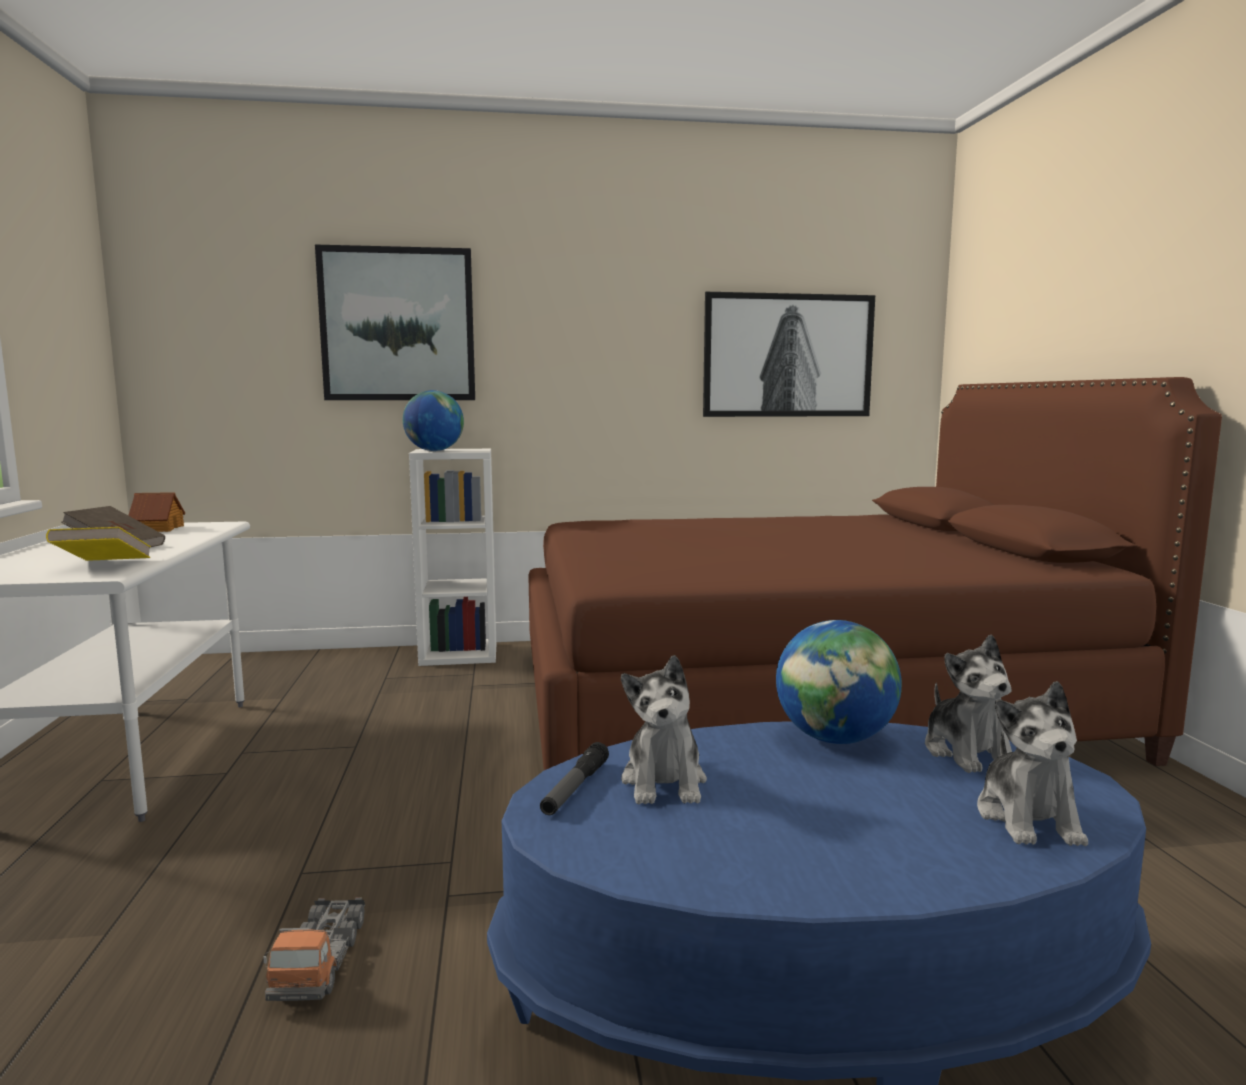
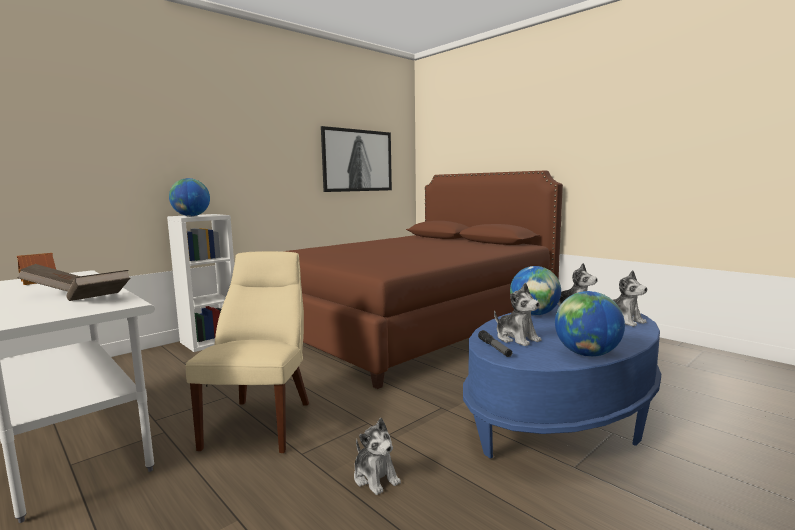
camera: 35 degrees left, 0 degrees up
yellow book [46,527,151,561] -> brown book [66,270,130,301]
toy truck [263,897,366,1001] -> plush toy [354,418,401,495]
picture [315,245,475,400] -> none
none -> beige chair [186,251,309,453]
none -> globe [555,291,625,357]

